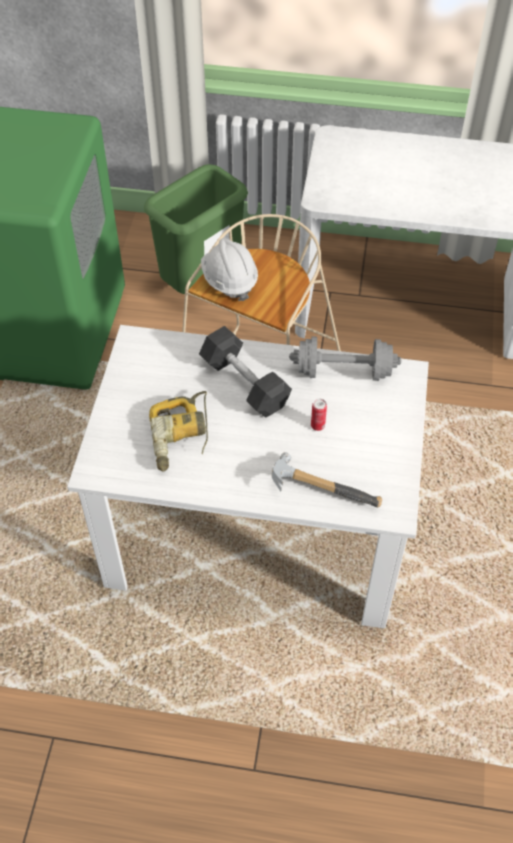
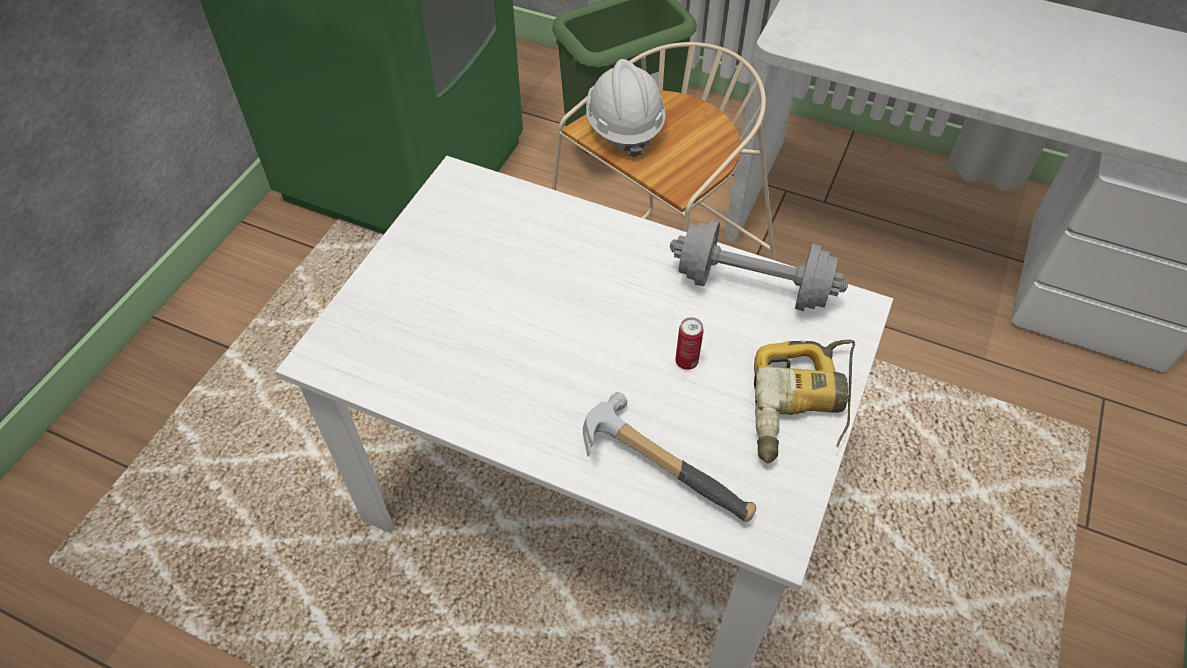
camera: 15 degrees right, 0 degrees up
power drill [149,391,208,472] -> power drill moved to [754,340,855,463]
black dumbbell [199,326,292,418] -> none

